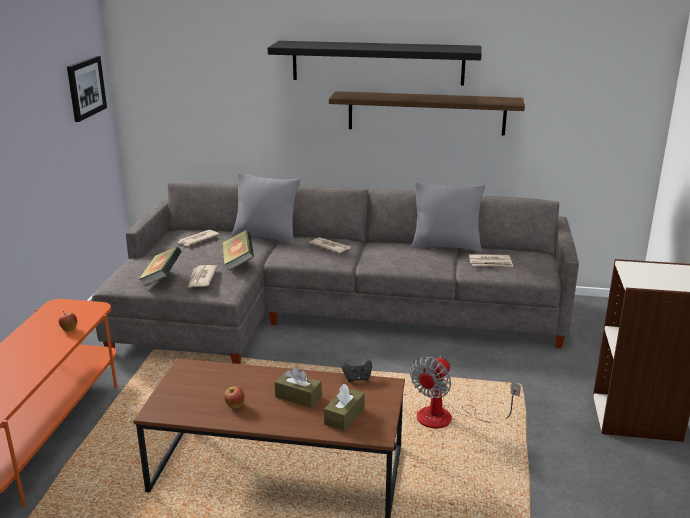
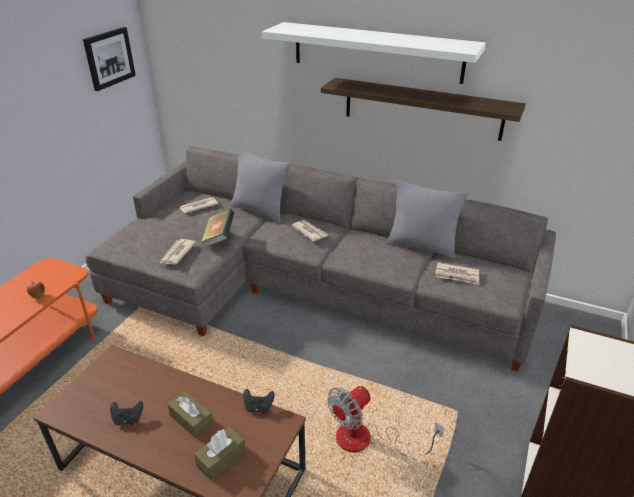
camera: 15 degrees right, 10 degrees up
book [138,247,181,286] -> none
apple [224,386,245,408] -> black game controller [110,401,143,425]
black shelf [268,41,482,85] -> white shelf [262,22,486,84]

